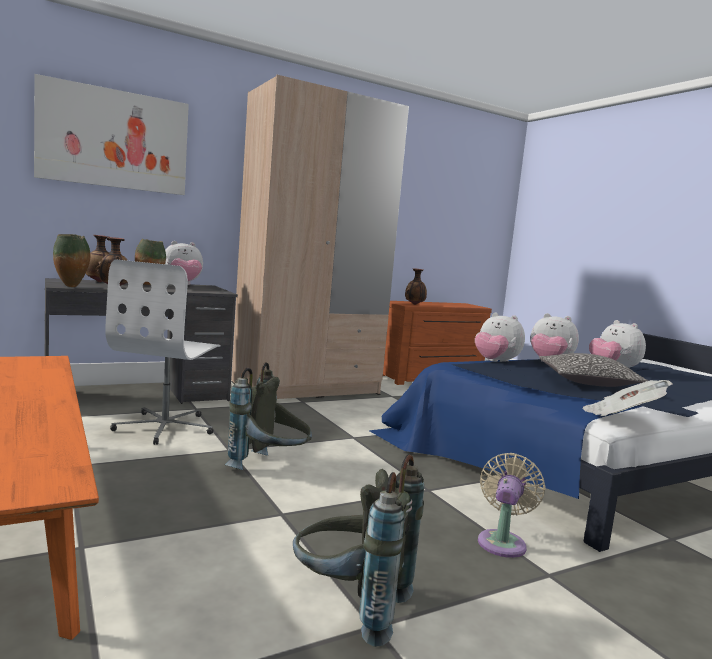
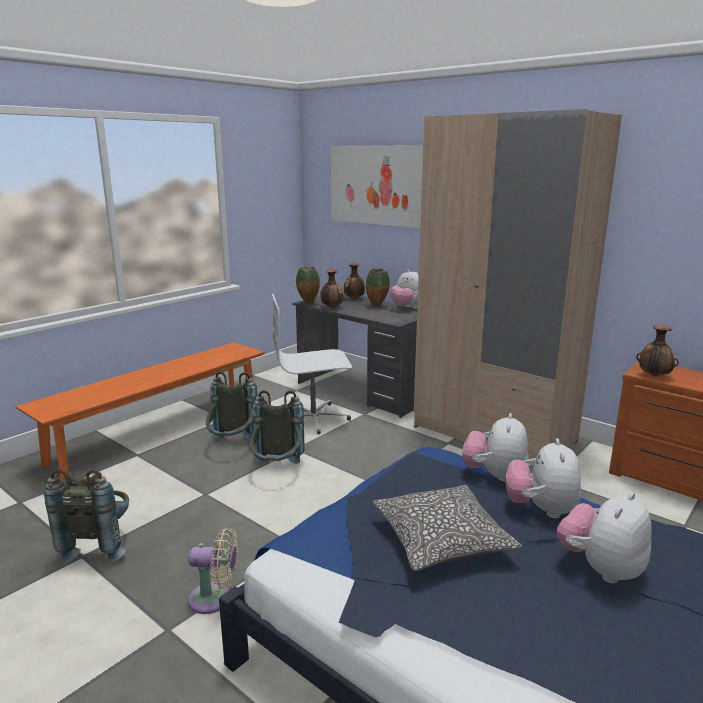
camera: 70 degrees right, 10 degrees up
newspaper [582,380,673,416] -> none
none -> grey backpack [206,372,258,440]

